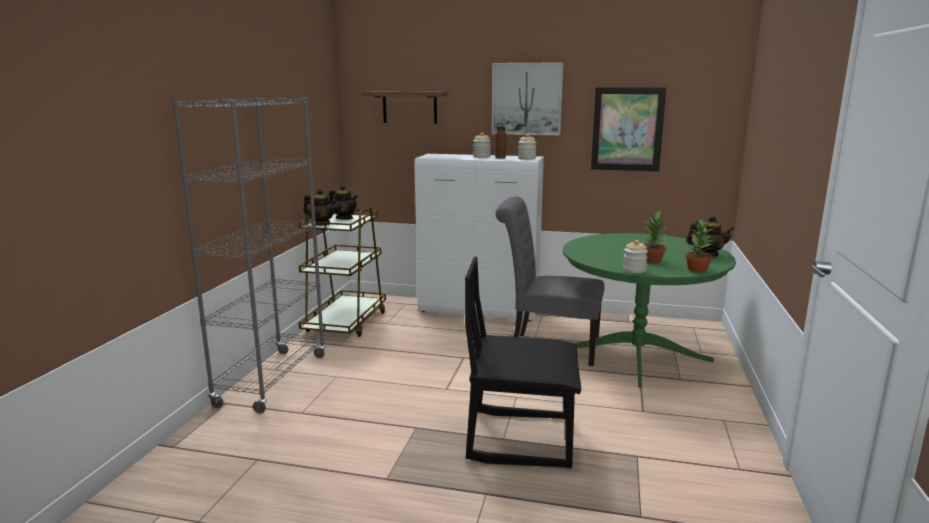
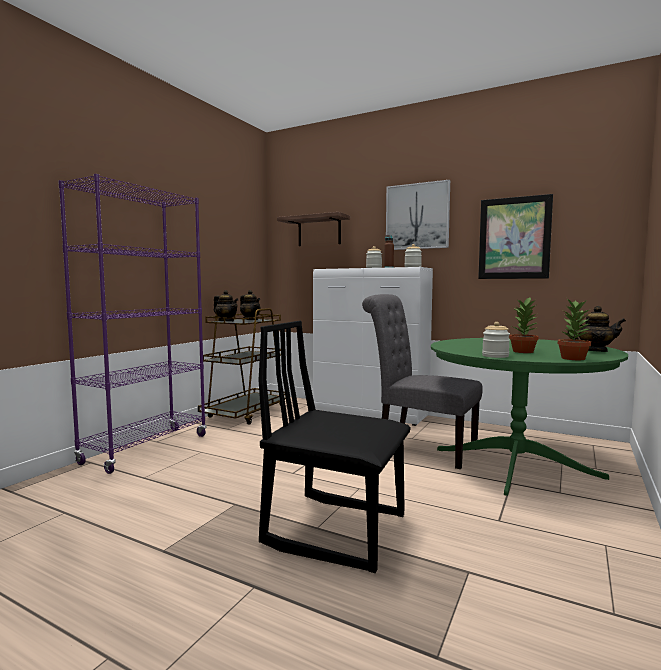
camera: 15 degrees right, 10 degrees down
grey bookcase [172,97,326,414] -> purple bookcase [58,174,207,474]

